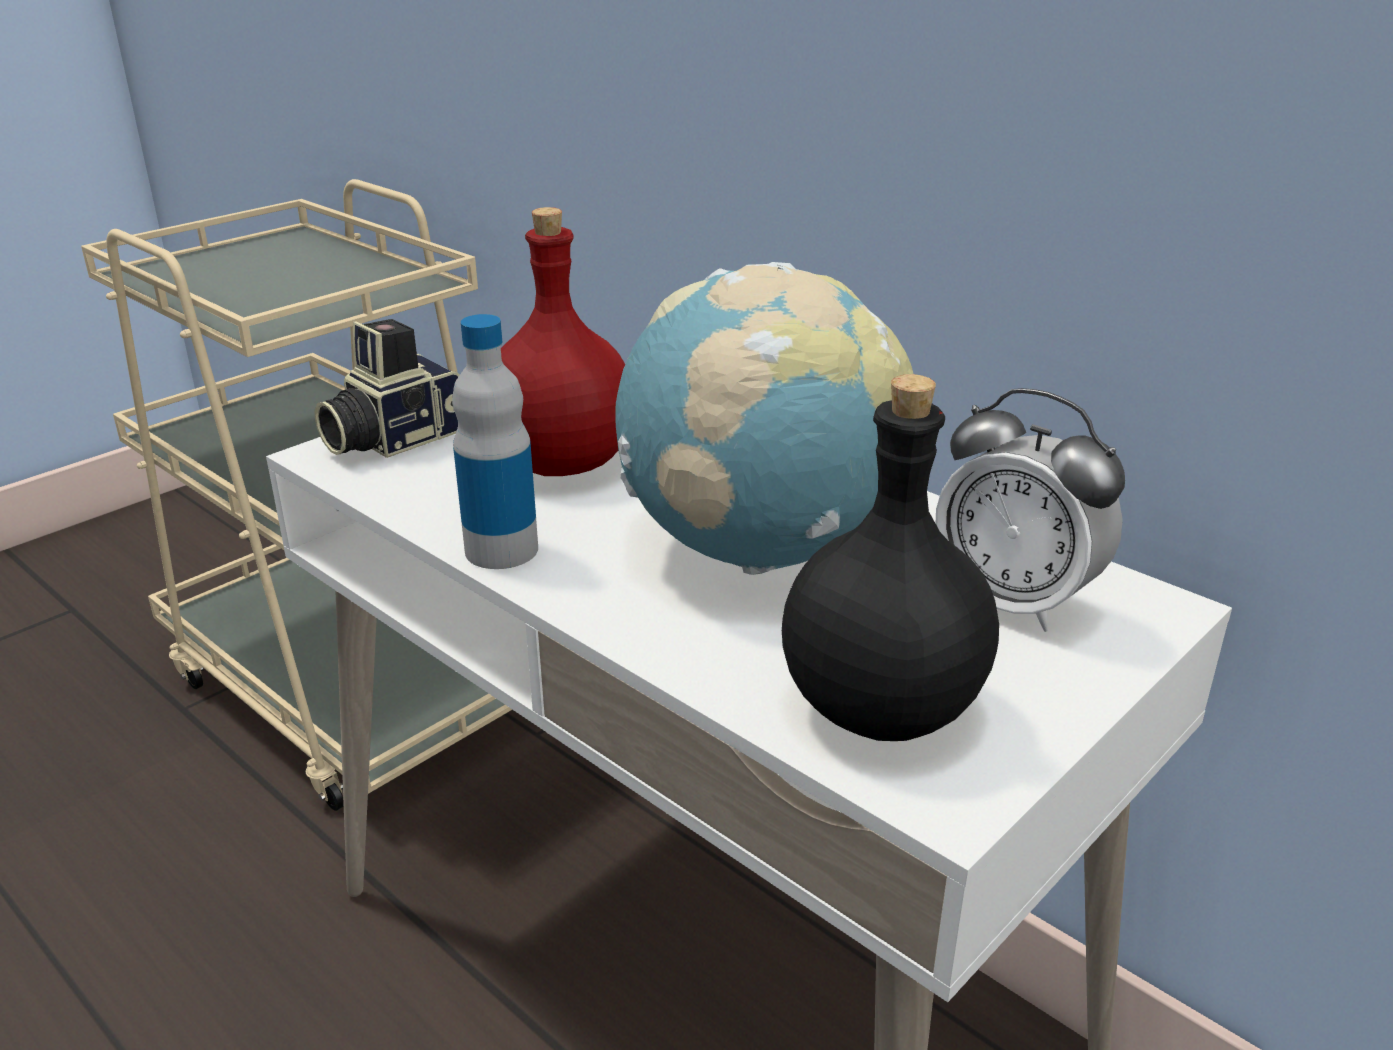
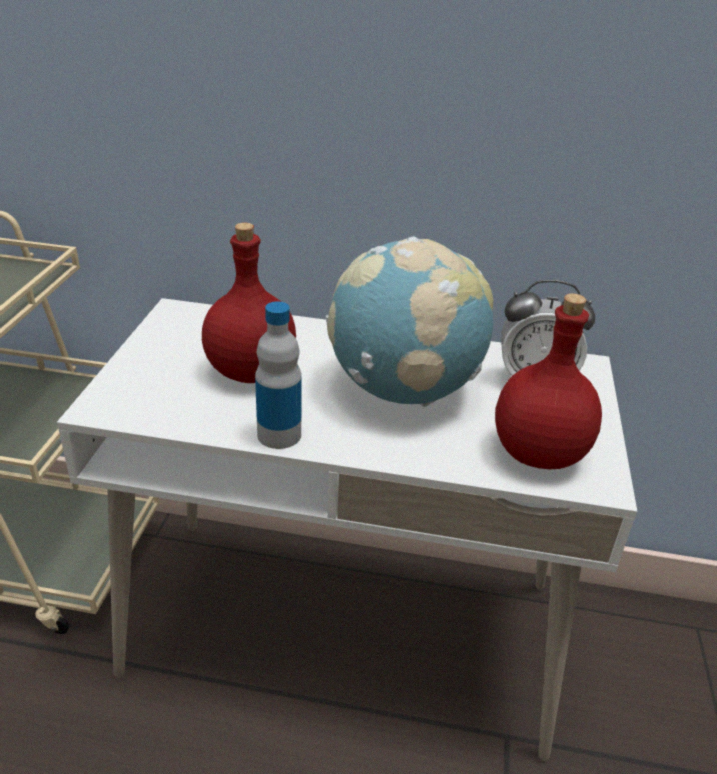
camera: 35 degrees left, 5 degrees up
camera [314,319,460,458] -> none
black bottle [782,374,999,741] -> red bottle [495,293,602,469]

